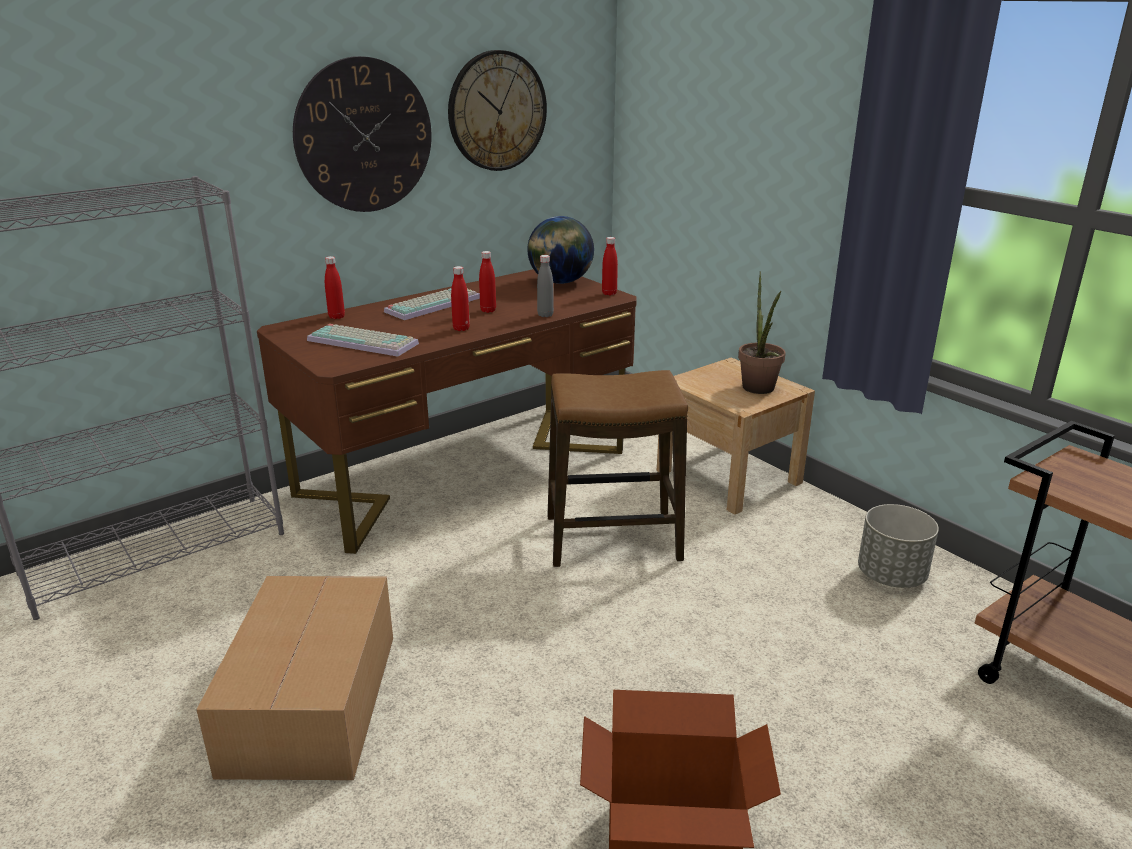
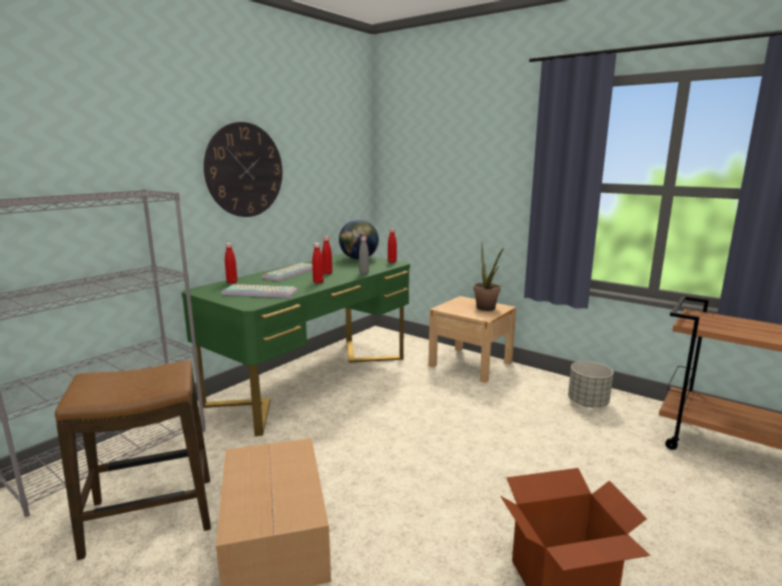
camera: 15 degrees left, 10 degrees down
brown desk [257,269,637,554] -> green desk [182,253,410,436]
wall clock [448,50,547,171] -> none
stool [548,370,688,567] -> stool moved to [55,360,211,560]

